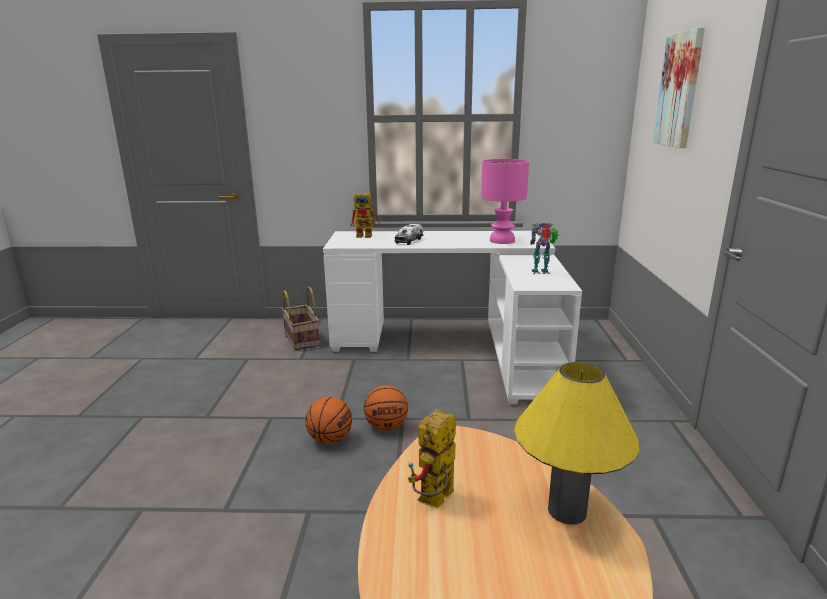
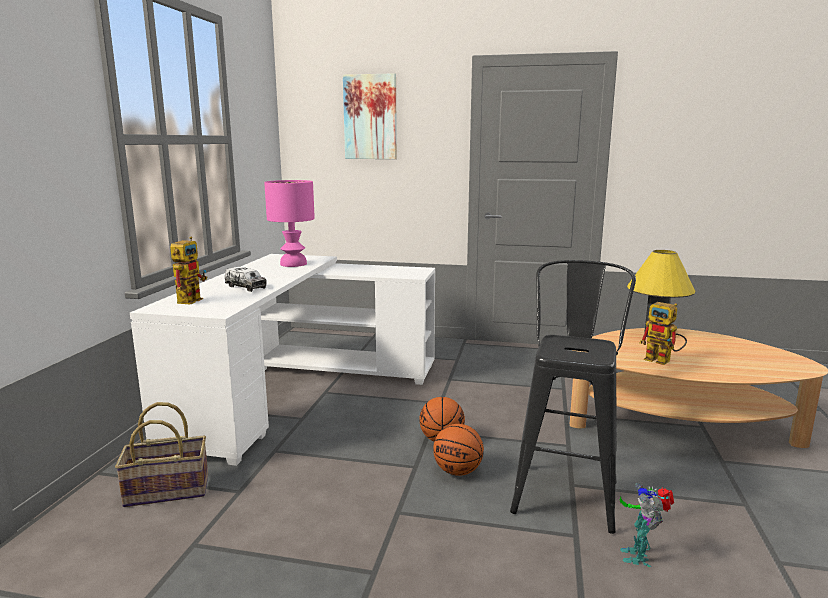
camera: 80 degrees left, 5 degrees down
toy robot [530,222,559,274] -> toy robot moved to [620,483,674,567]
none -> black stool [510,260,636,534]

